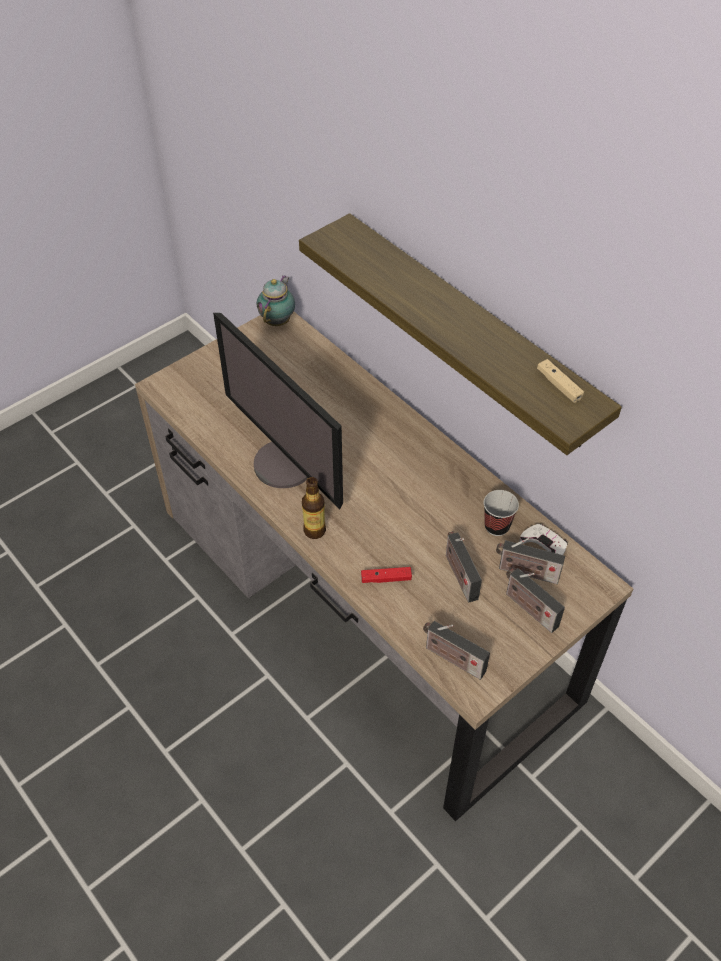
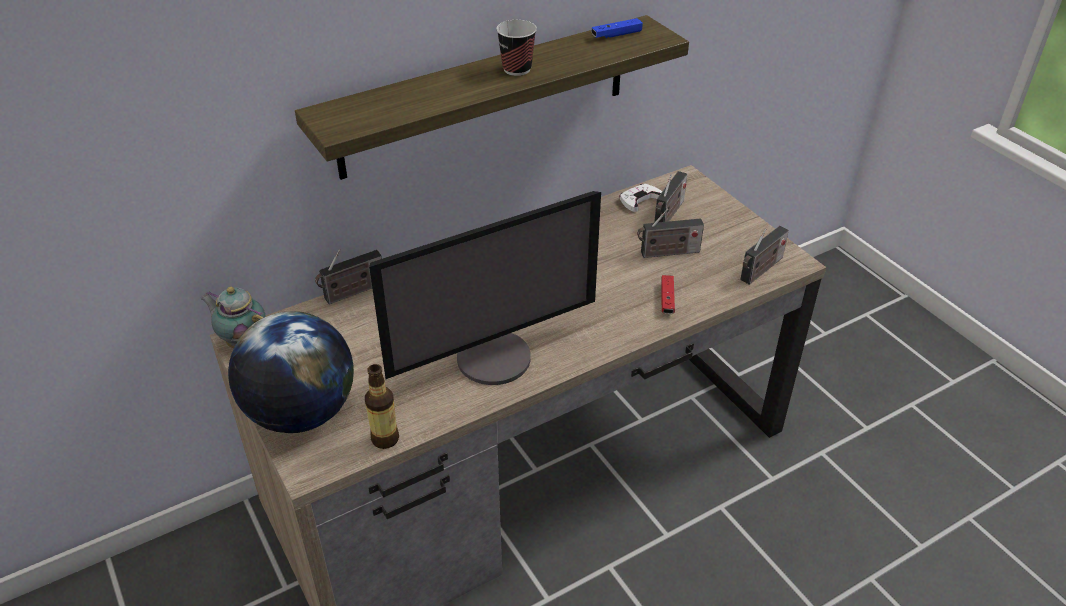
camera: 80 degrees left, 10 degrees down
bottle [302,477,326,539] -> bottle moved to [365,364,399,449]
cup [484,490,519,536] -> cup moved to [496,20,537,76]
radio [506,568,565,633] -> radio moved to [315,249,382,304]
beige game controller [537,359,584,403] -> blue game controller [592,18,643,38]
none -> globe [228,311,354,433]

